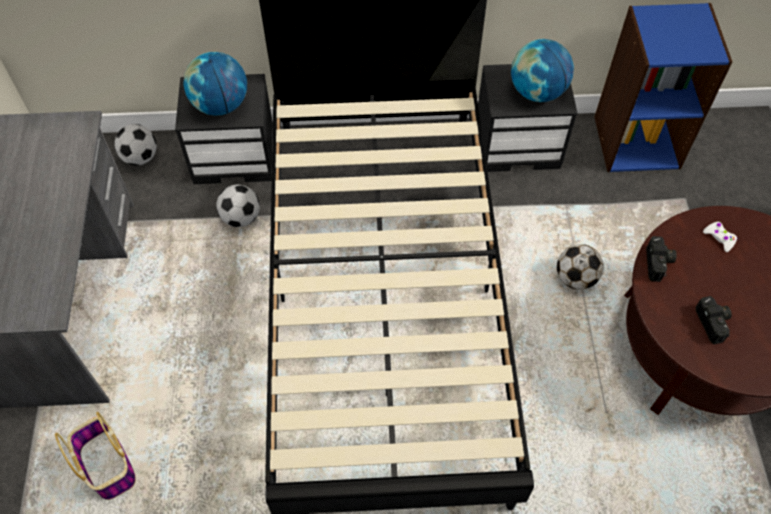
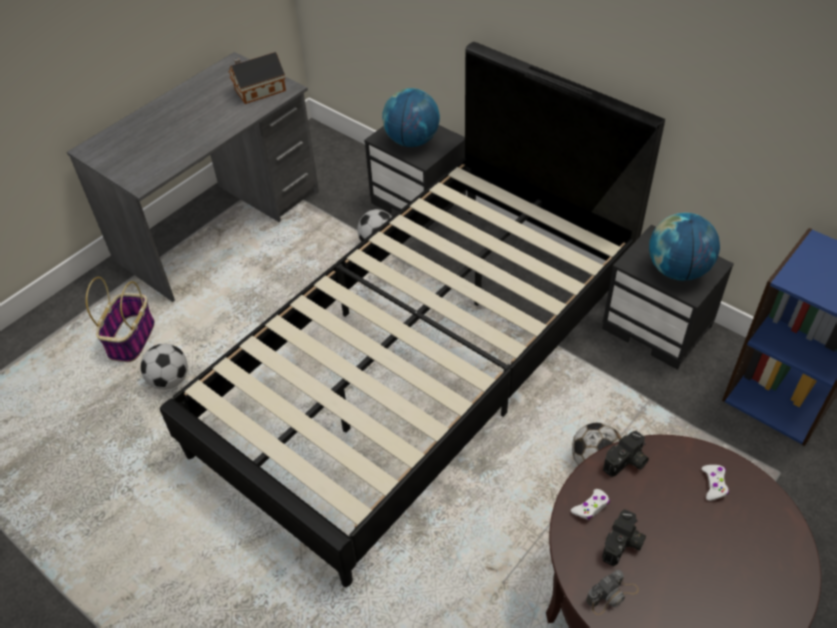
camera: 45 degrees right, 10 degrees down
football [114,124,157,165] -> football moved to [140,344,188,390]
none -> toy house [228,52,286,104]
none -> white game controller [571,489,610,520]
none -> camera [586,570,639,615]

